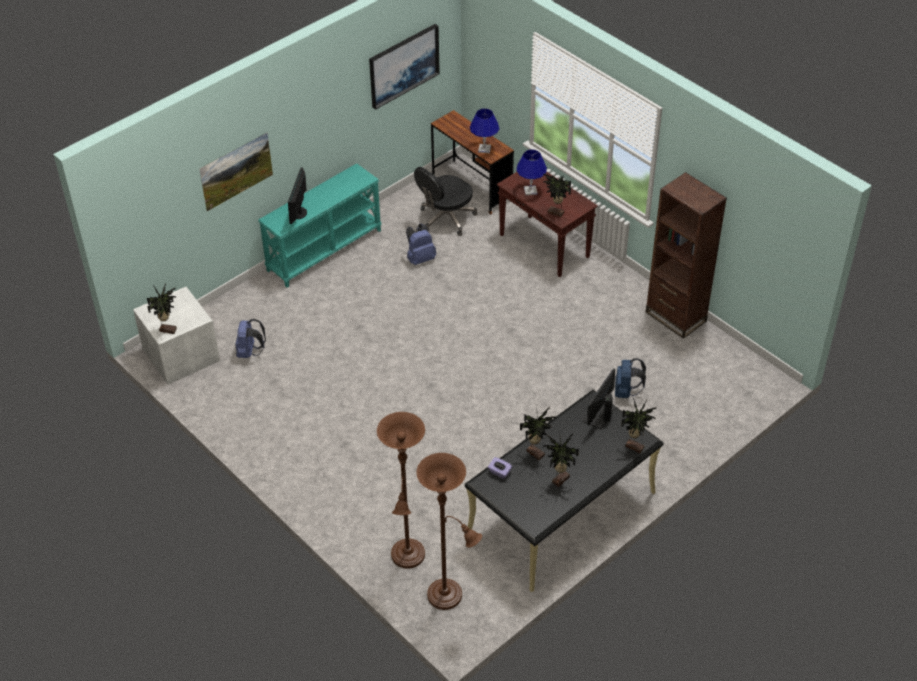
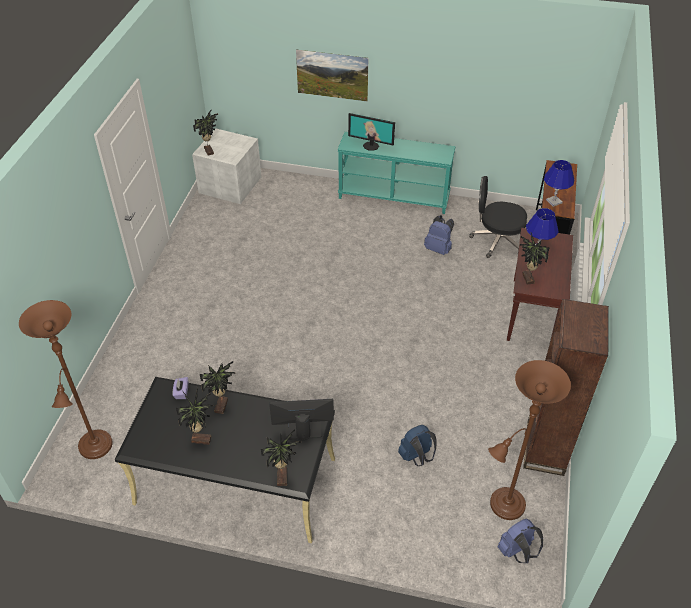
camera: 55 degrees right, 0 degrees up
blue backpack [235,319,266,358] -> blue backpack moved to [498,519,543,563]
monitor [288,168,307,224] -> monitor turned 135 degrees counterclockwise [348,113,395,151]
picture [369,24,440,110] -> none
brown floor lamp [377,412,425,569] -> brown floor lamp moved to [488,360,571,520]

